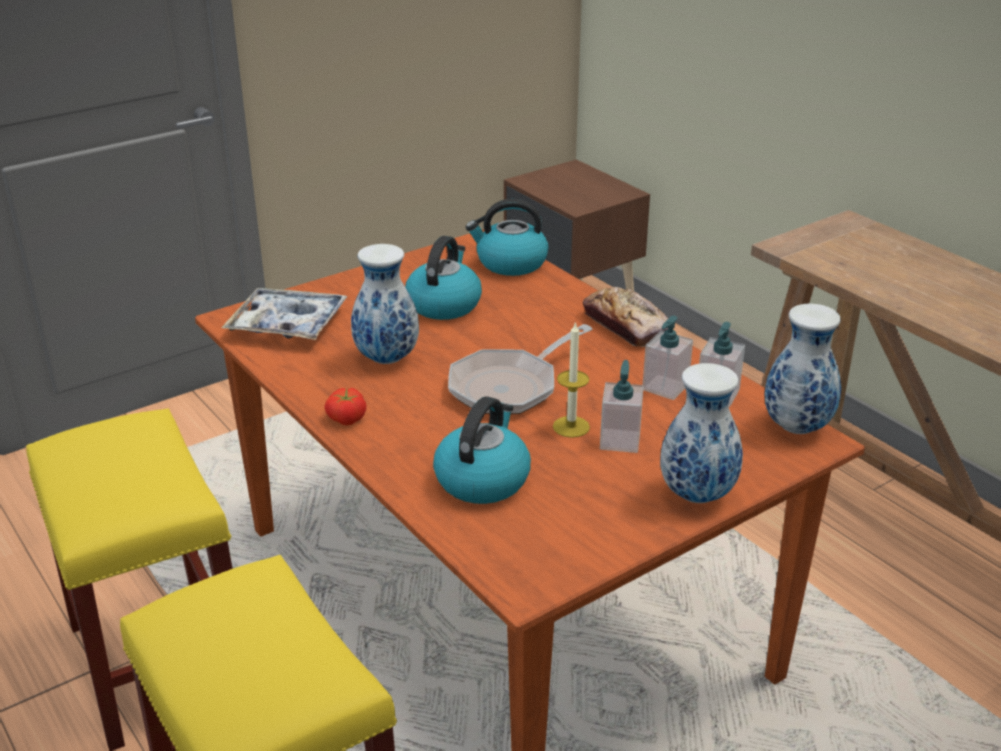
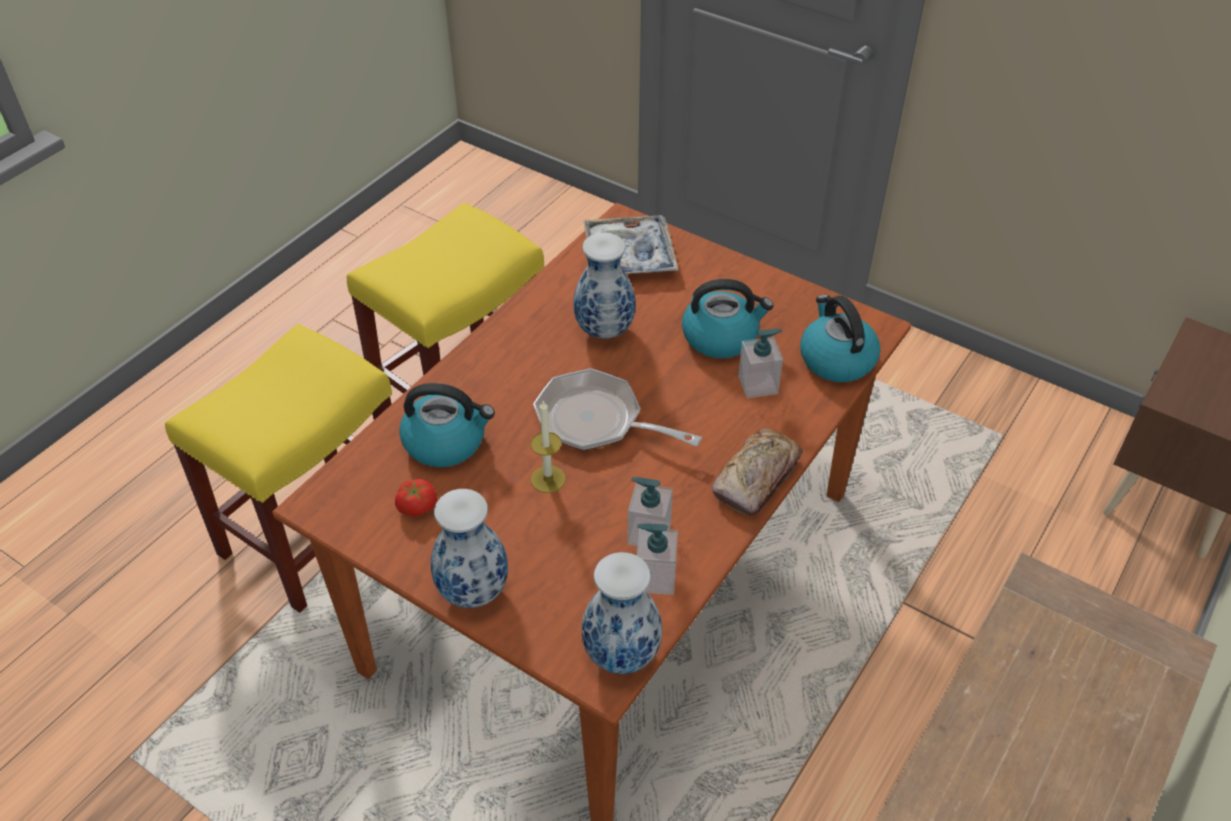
camera: 70 degrees right, 15 degrees up
tomato [324,388,367,426] -> tomato moved to [395,479,437,516]
soap dispenser [600,360,644,453] -> soap dispenser moved to [738,329,783,398]

